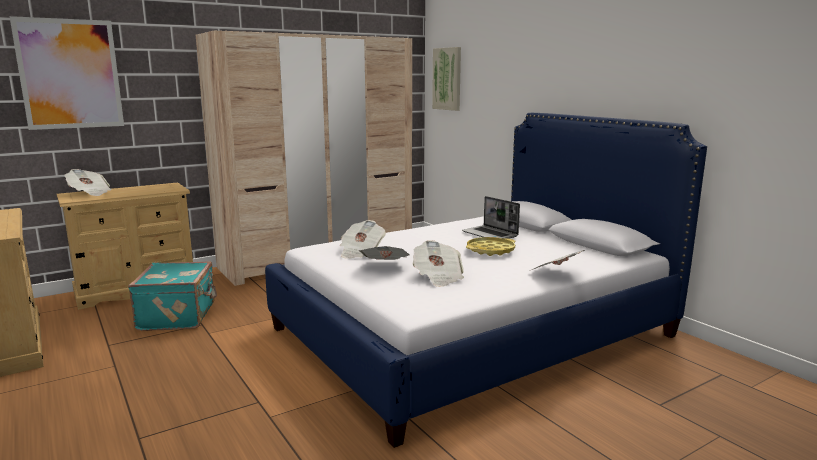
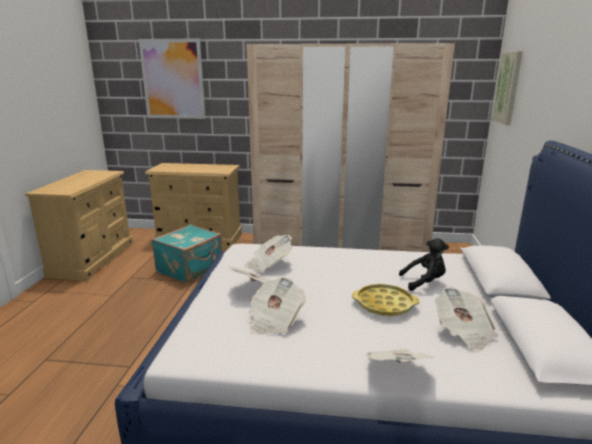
camera: 40 degrees right, 5 degrees up
newspaper [64,169,112,196] -> newspaper moved to [435,287,498,352]
laptop [462,196,520,239] -> black plush toy [399,238,449,291]

